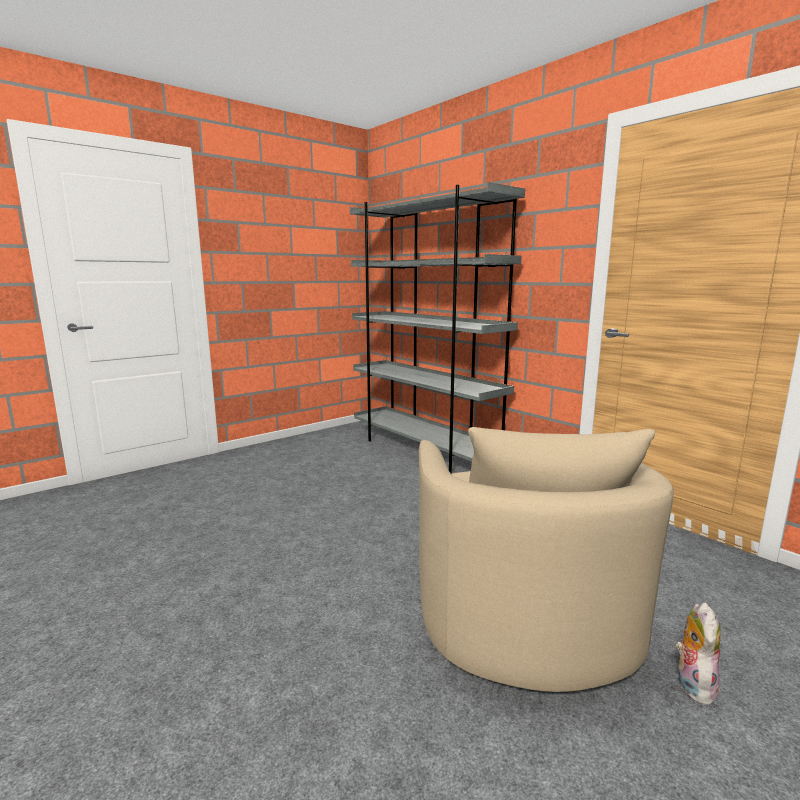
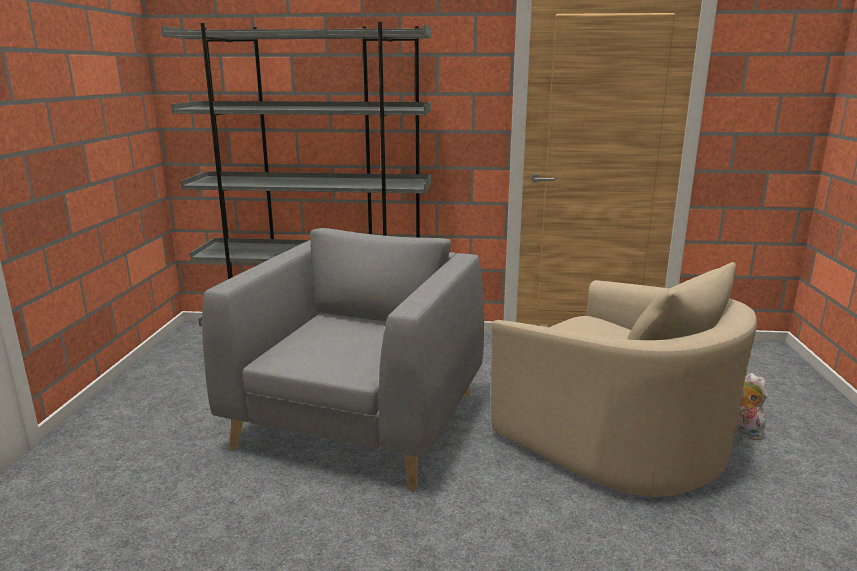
camera: 45 degrees left, 5 degrees up
none -> grey armchair [202,228,484,490]

